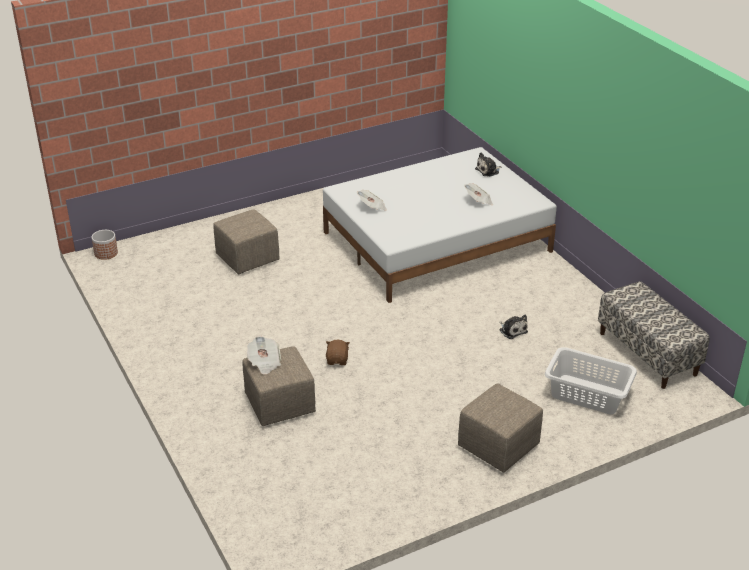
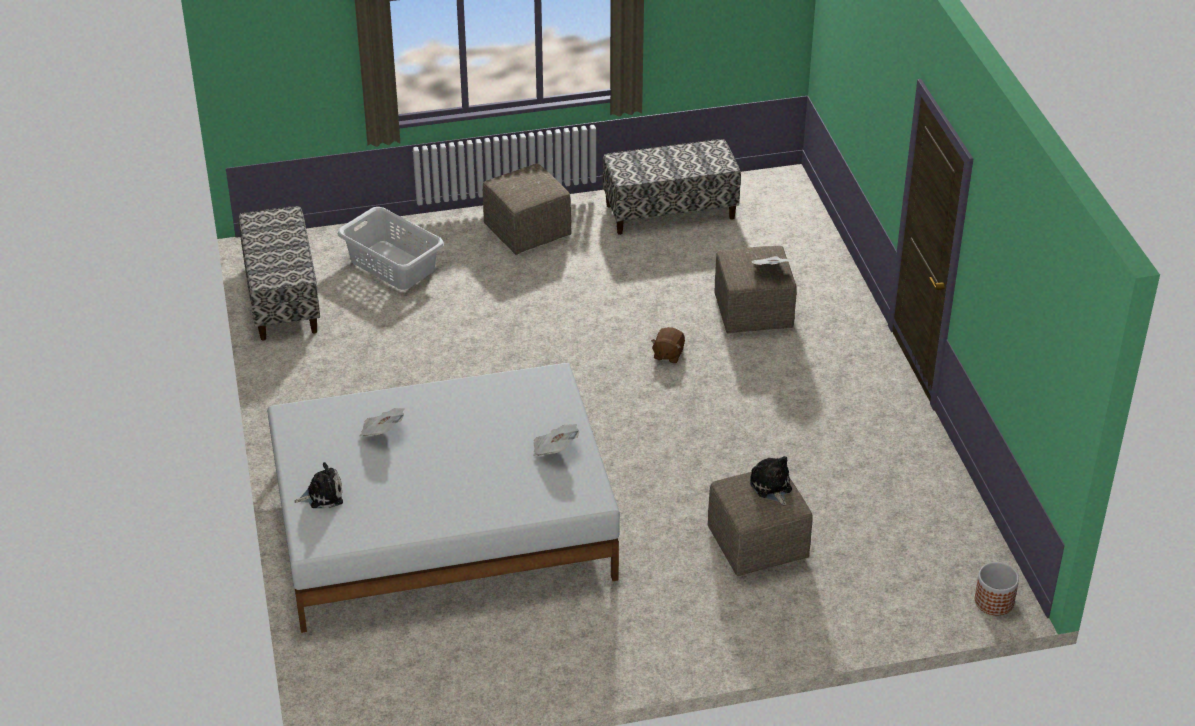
camera: 165 degrees left, 5 degrees up
plush toy [499,315,528,339] -> plush toy moved to [750,456,792,506]
none -> bench [603,139,741,235]

